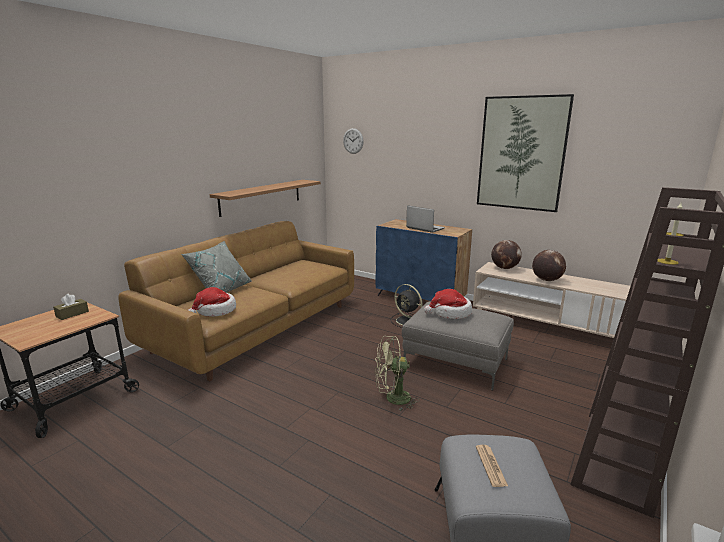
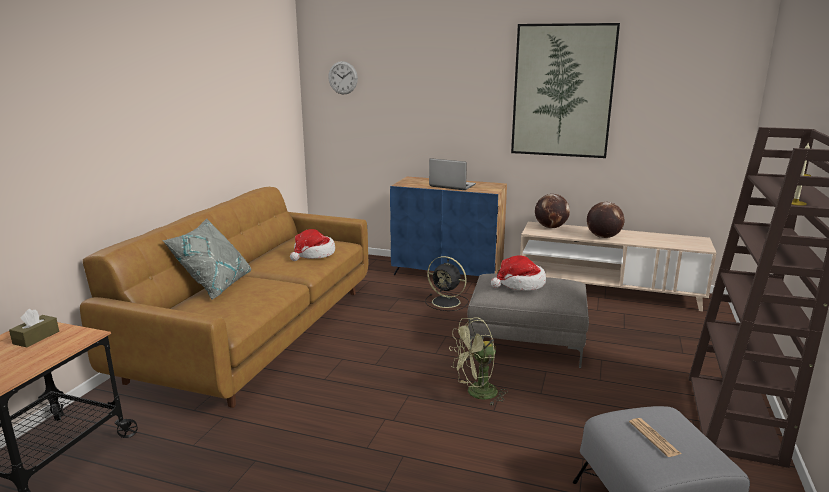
camera: 15 degrees left, 0 degrees up
hat [188,287,236,317] -> hat moved to [290,229,335,261]
shelf [210,180,321,217] -> none

